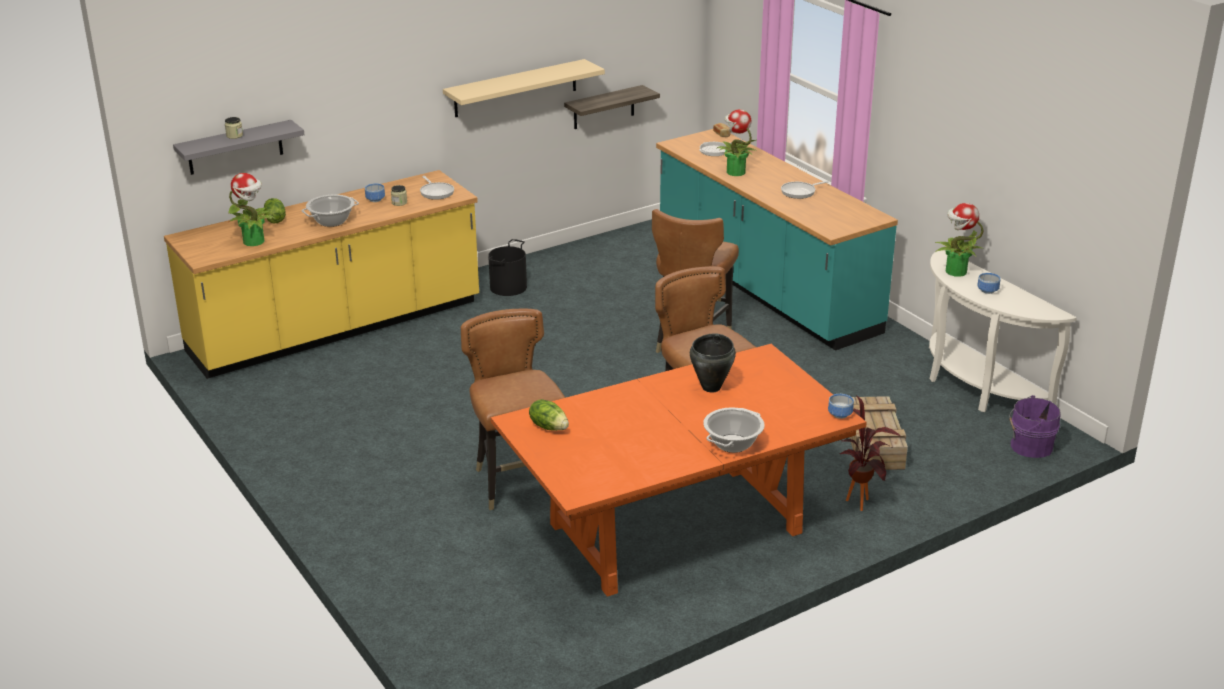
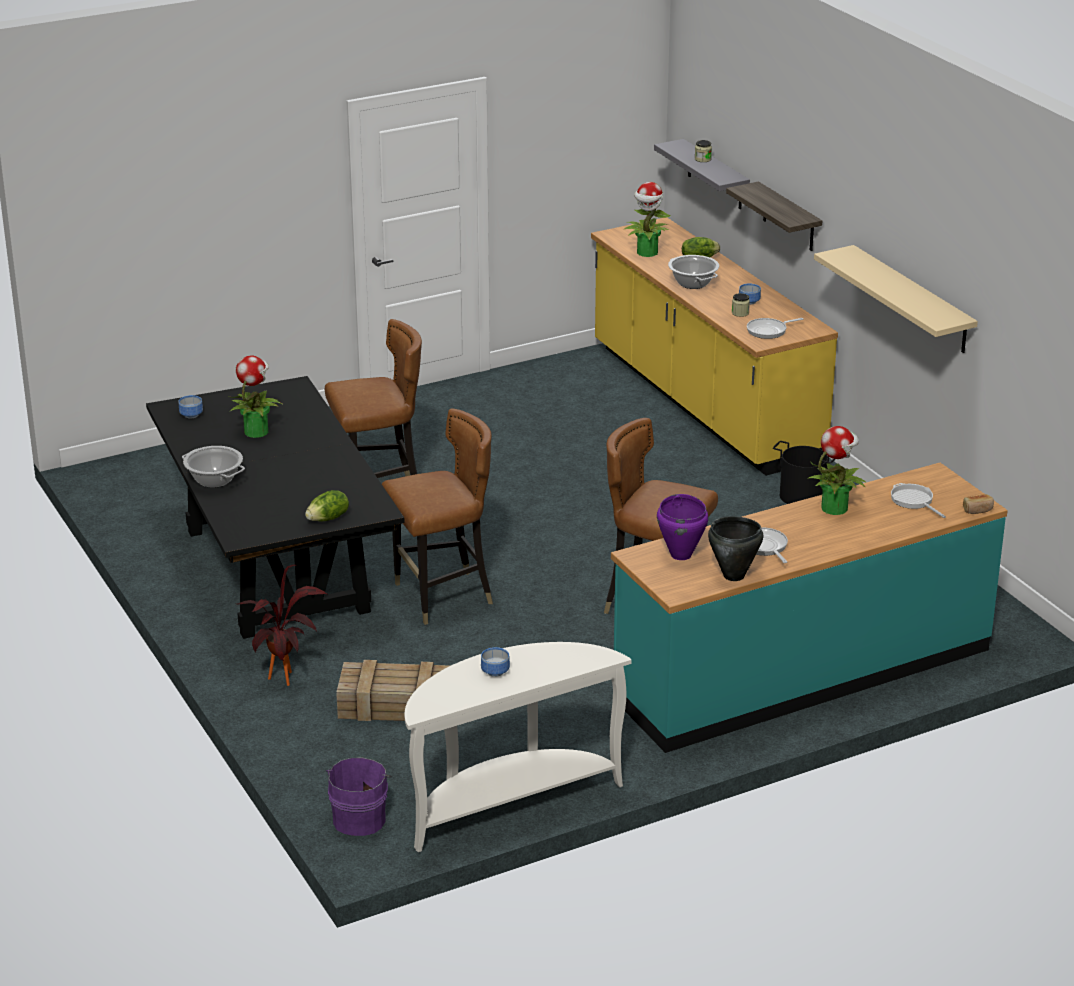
camera: 95 degrees right, 0 degrees up
orange dining table [491,344,867,597] -> black dining table [146,376,405,639]
lettuce [529,399,569,431] -> lettuce moved to [305,490,349,521]
shelf [564,85,660,129] -> shelf moved to [726,182,822,251]
black cooking pot [690,333,736,392] -> black cooking pot moved to [708,516,763,581]
bowl [828,394,854,419] -> bowl moved to [179,395,203,418]
potted plant [935,203,983,277] -> potted plant moved to [229,355,282,438]
none -> purple cooking pot [657,494,709,560]

